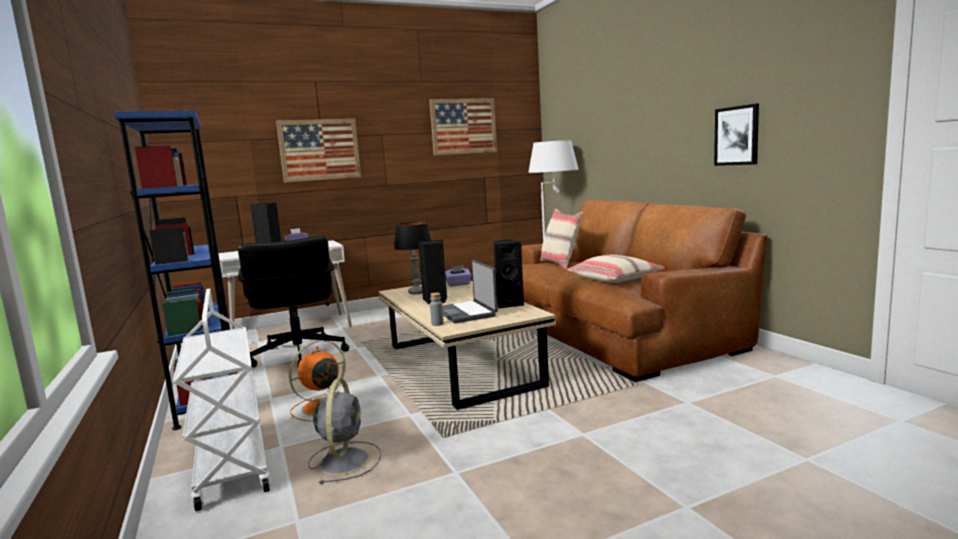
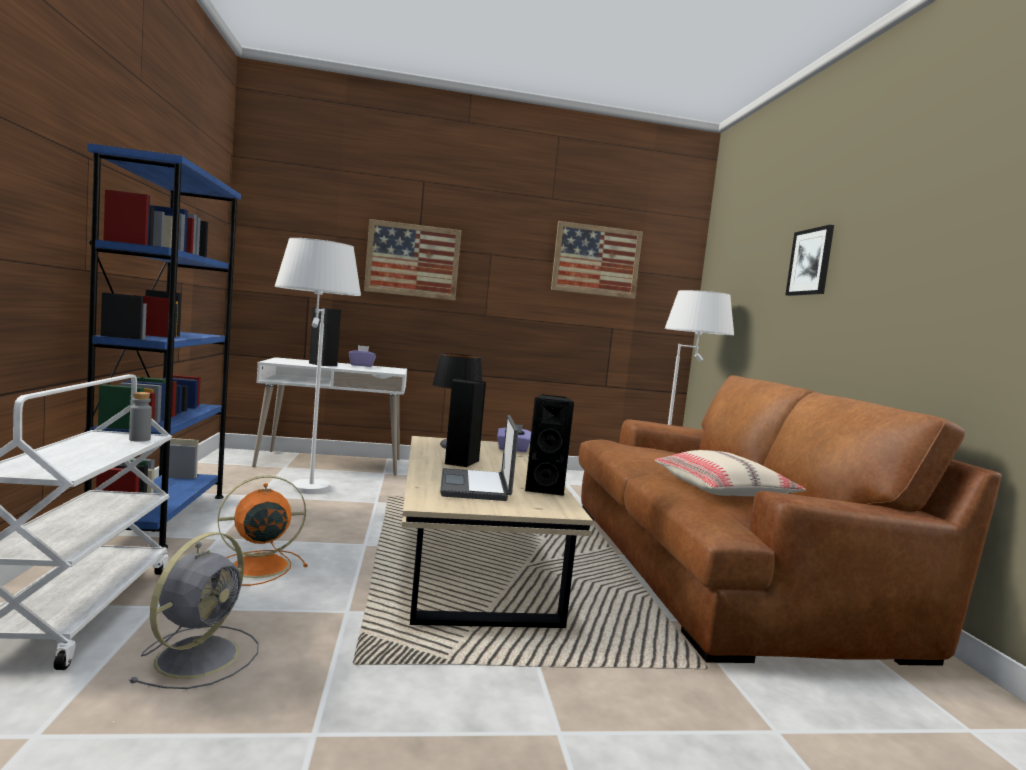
camera: 15 degrees right, 5 degrees down
black office chair [238,236,349,367] -> white floor lamp [275,238,361,494]
grey bottle [430,293,444,326] -> grey bottle moved to [129,392,152,442]
beige pillow [540,209,583,269] -> none
picture [714,104,759,166] -> picture moved to [785,225,834,296]

